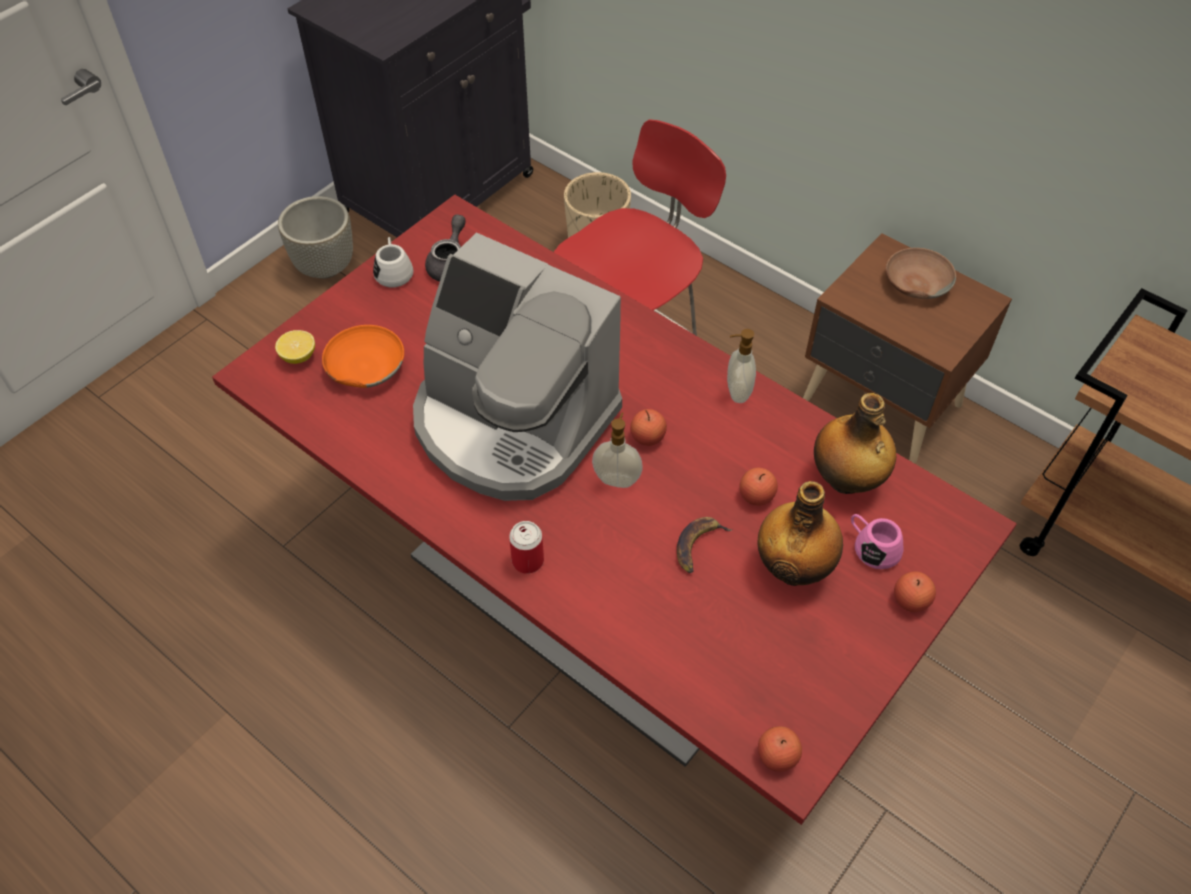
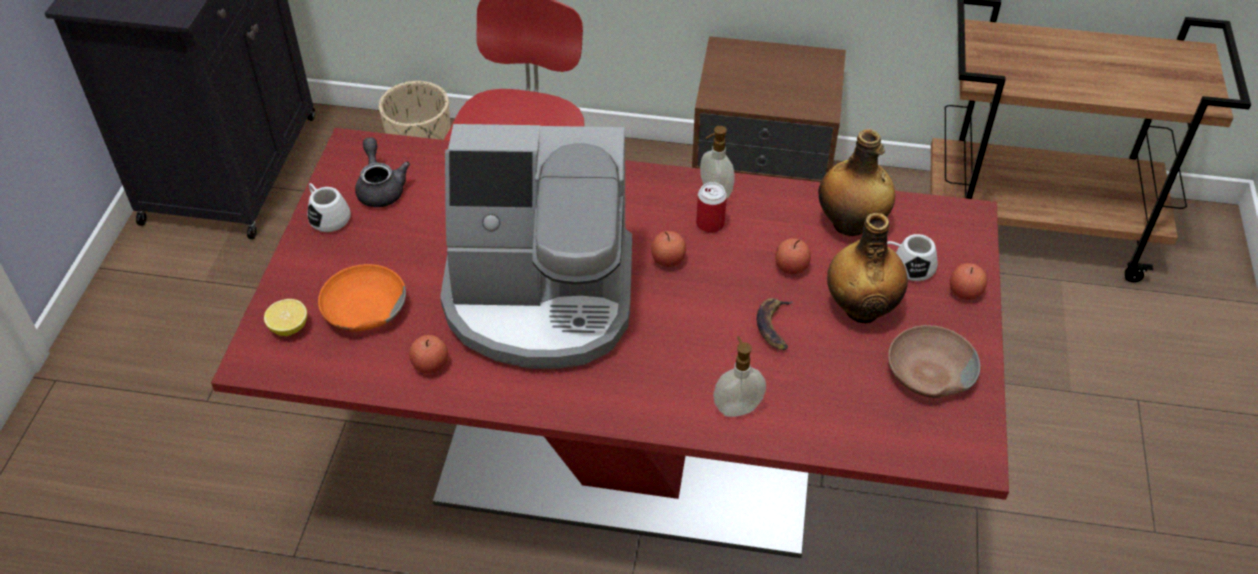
camera: 30 degrees left, 5 degrees down
grey planter [278,196,353,279] -> none
can [509,521,544,574] -> can moved to [696,182,727,233]
soap dispenser [592,413,643,488] -> soap dispenser moved to [713,336,766,417]
apple [758,726,802,772] -> apple moved to [409,335,448,374]
pink mug [851,514,904,569] -> white mug [887,234,938,281]
brown bowl [886,248,956,299] -> brown bowl moved to [888,325,980,398]

